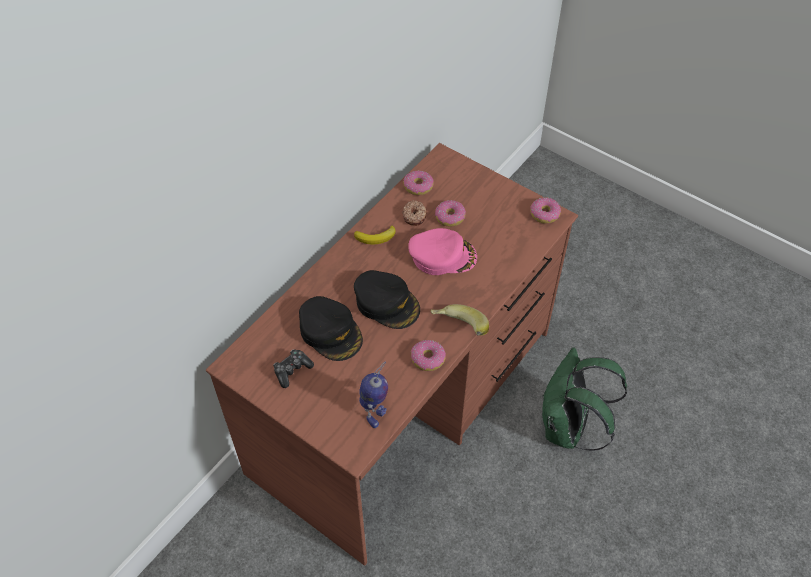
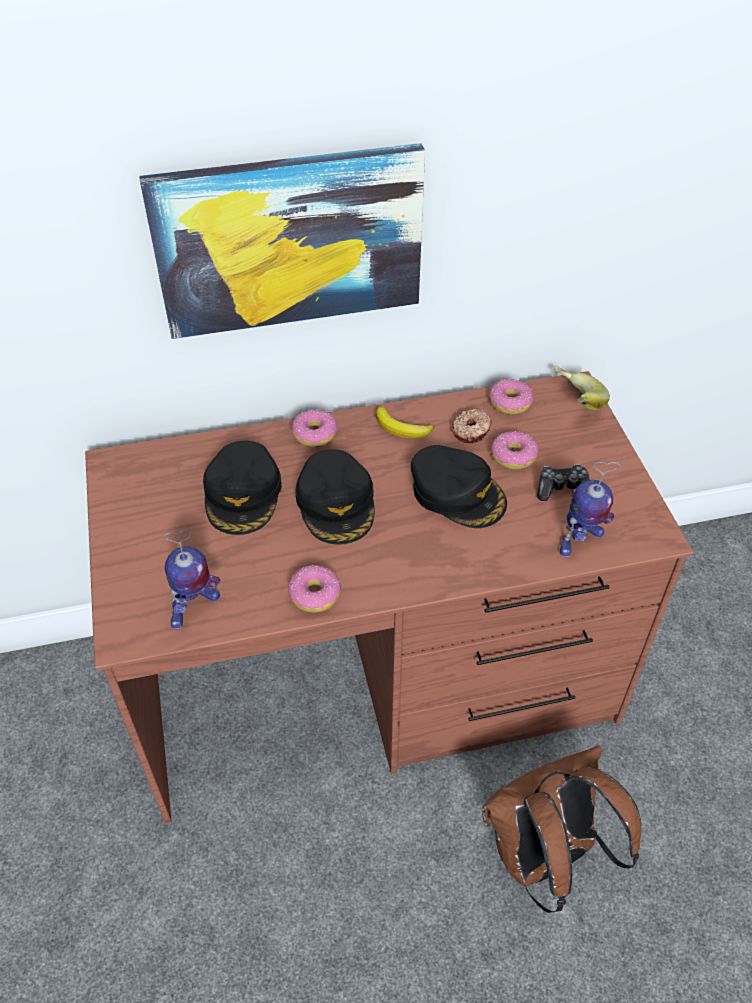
camera: 40 degrees right, 5 degrees down
game controller [273,349,314,388] -> game controller moved to [537,464,590,501]
pink cap [408,228,477,275] -> black cap [411,445,507,528]
banana [430,304,489,335] -> banana moved to [555,366,610,410]
donut [530,197,561,224] -> donut moved to [292,409,337,447]
green backpack [542,347,627,451] -> brown backpack [482,745,641,913]
none -> picture [139,143,425,339]
none -> toy robot [560,462,620,557]

